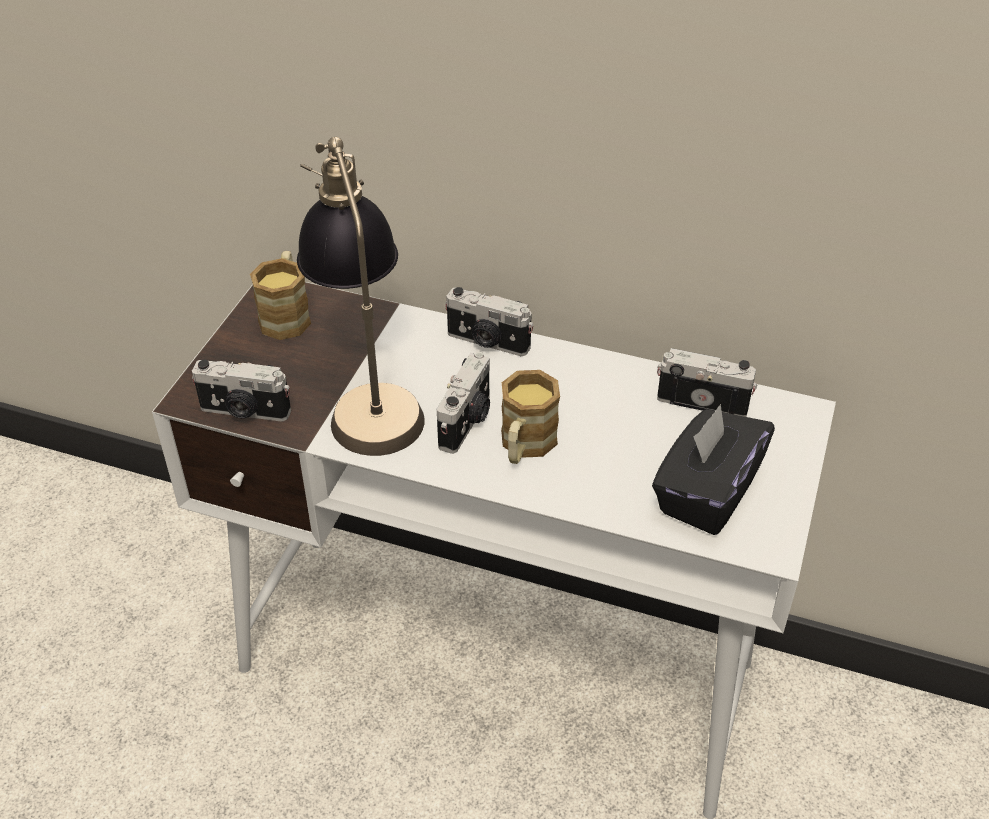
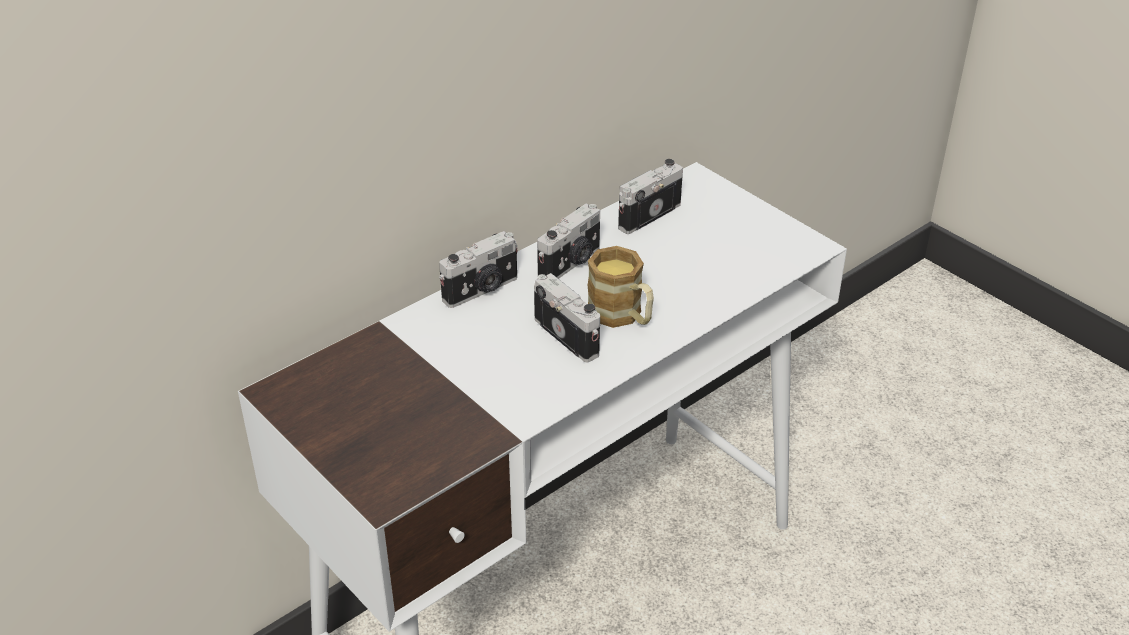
camera: 60 degrees left, 5 degrees down
camera [192,360,291,422] -> camera moved to [537,204,600,279]
mug [250,251,311,340] -> none
table lamp [297,137,425,456] -> none
black tissue box [652,404,775,535] -> none

